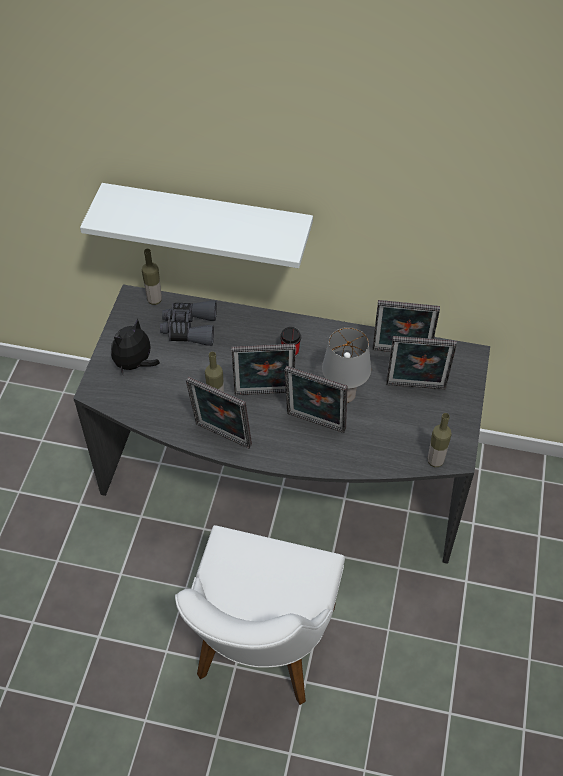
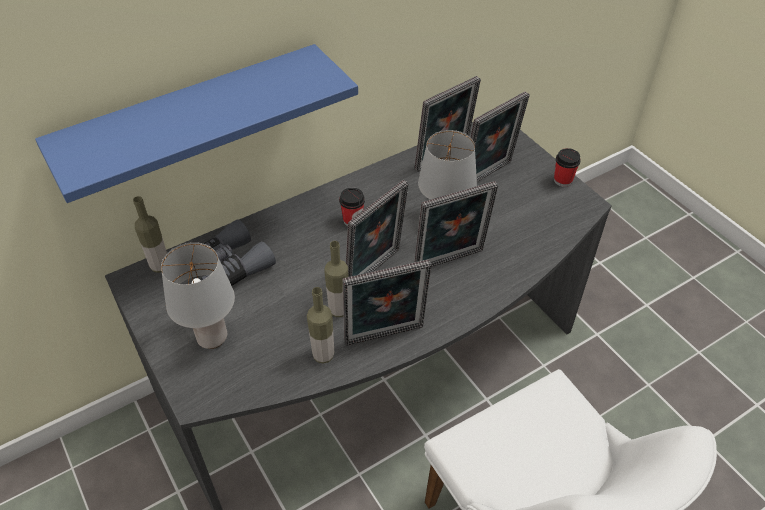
camera: 45 degrees left, 5 degrees down
white shelf [80,183,313,268] -> blue shelf [35,44,358,203]
plush toy [111,318,160,374] -> grey table lamp [161,242,235,349]
bottle [428,413,452,467] -> bottle moved to [307,287,334,364]
none -> cup [554,148,581,187]

